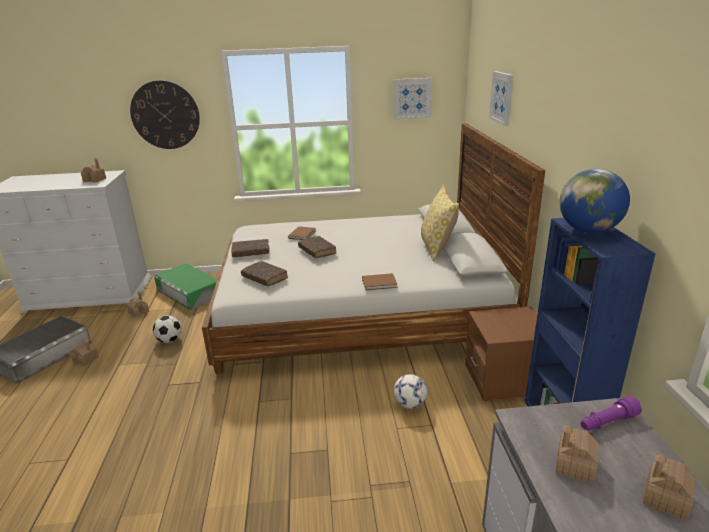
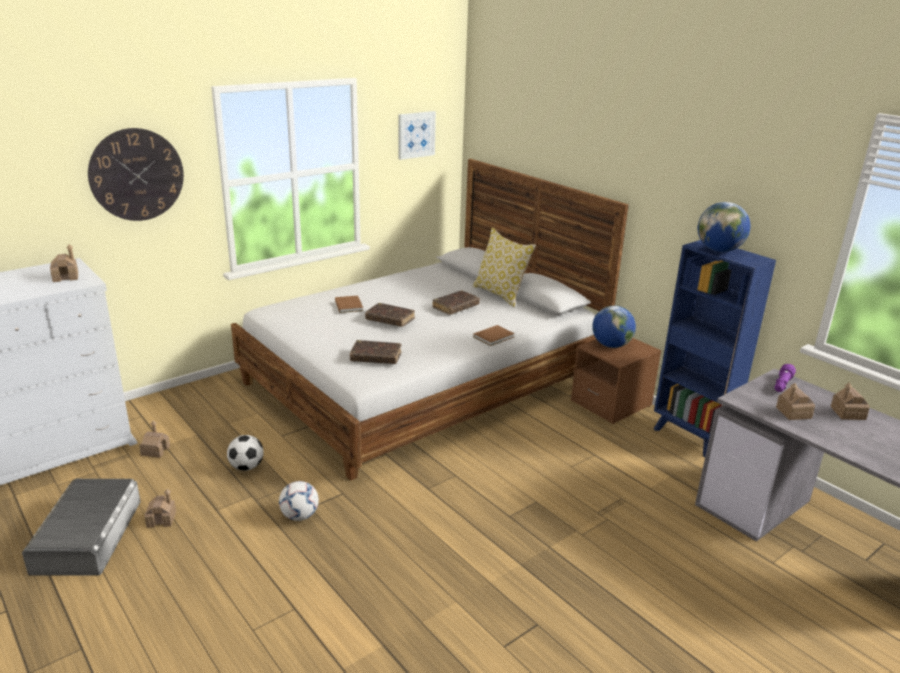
camera: 35 degrees left, 0 degrees up
green storage box [154,264,217,310] -> none
brown book [231,239,269,257] -> brown book moved to [432,291,480,315]
football [394,374,427,409] -> football moved to [279,481,319,521]
picture [489,71,514,126] -> none
none -> globe [592,306,636,348]

